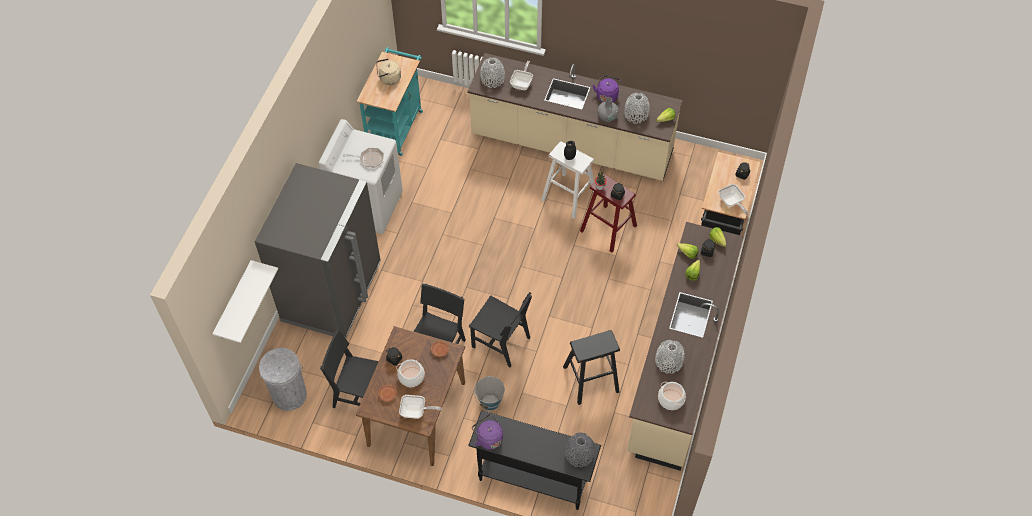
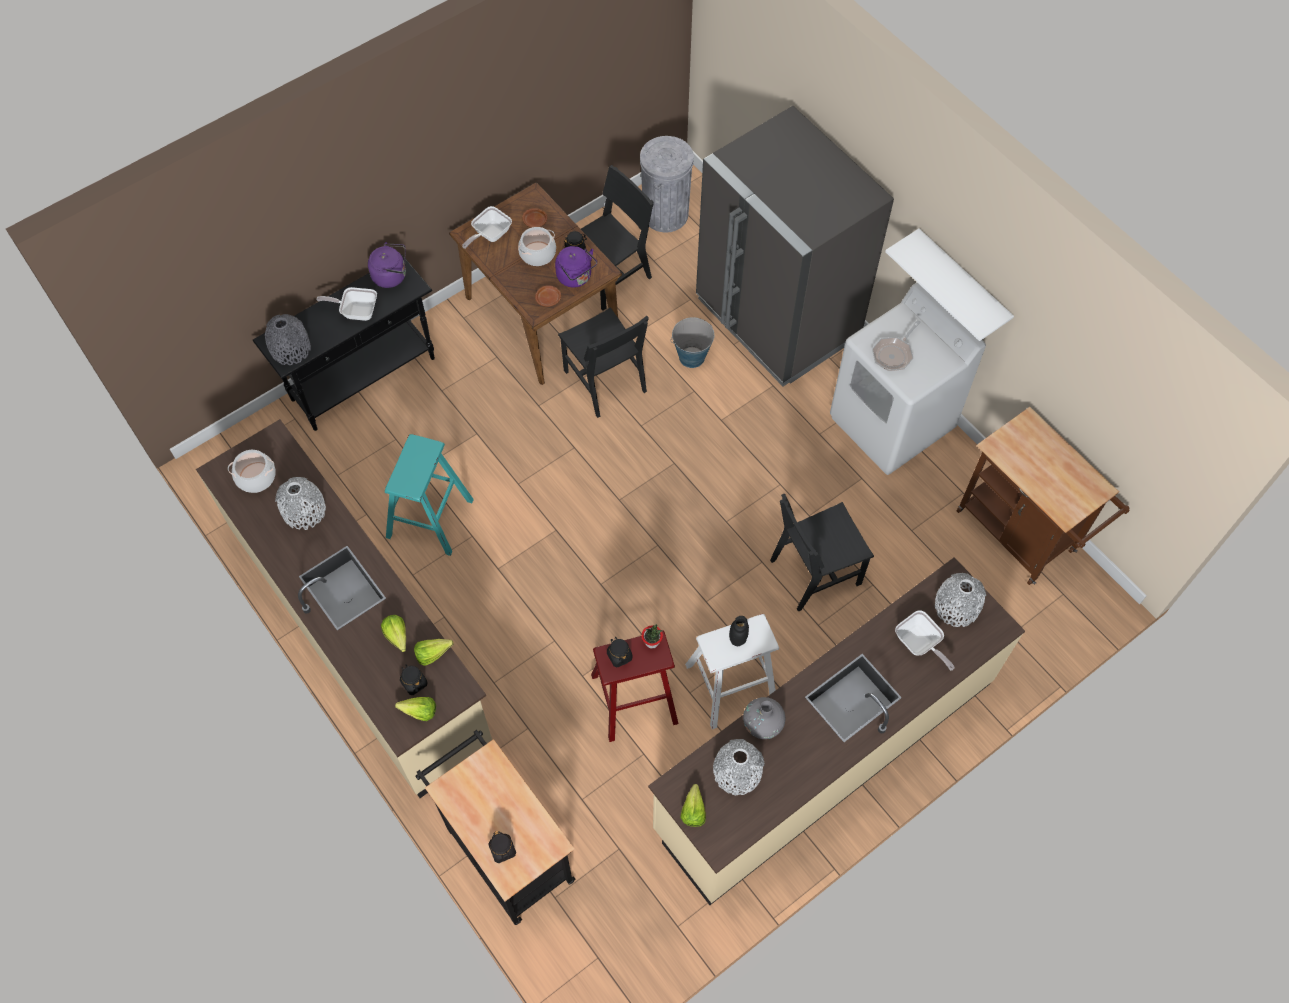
camera: 125 degrees right, 5 degrees up
white shelf [212,260,278,343] -> white shelf moved to [885,229,1014,341]
turquoise cart [357,47,423,156] -> brown cart [956,407,1129,585]
beige kettle [376,58,401,85] -> none
black chair [469,292,532,367] -> black chair moved to [770,494,874,612]
bucket [474,376,505,411] -> bucket moved to [670,317,714,368]
black stool [563,330,620,405] -> turquoise stool [385,434,474,556]
purple kettle [592,75,621,102] -> purple kettle moved to [555,246,597,288]
frying pan [719,184,748,215] -> frying pan moved to [317,287,377,321]

